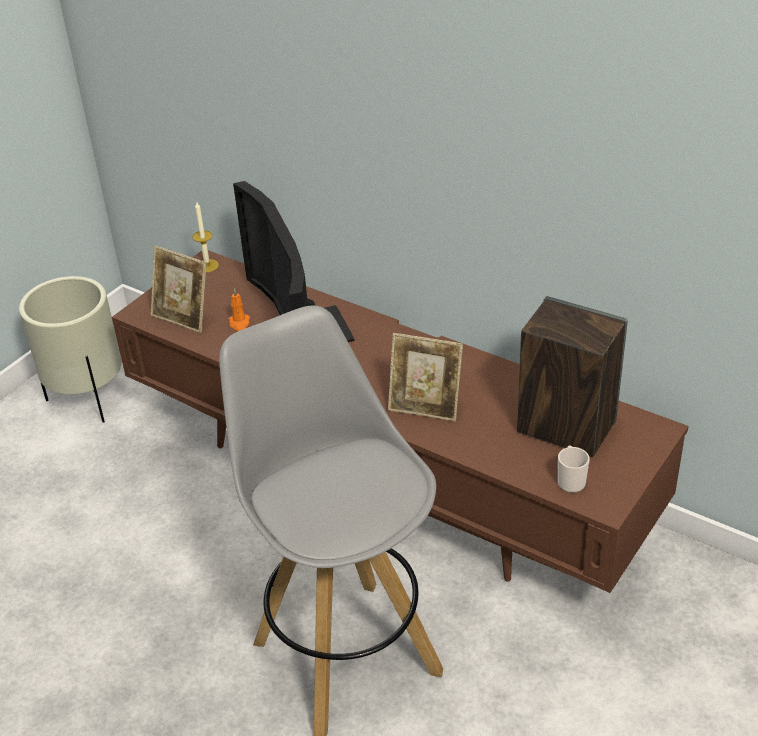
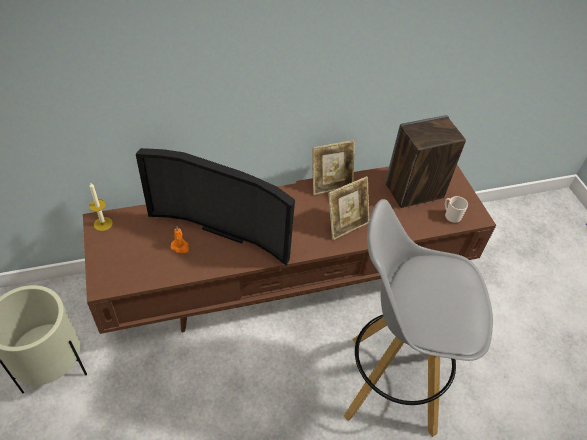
camera: 55 degrees left, 10 degrees up
picture frame [151,246,207,333] -> picture frame moved to [312,140,355,195]

